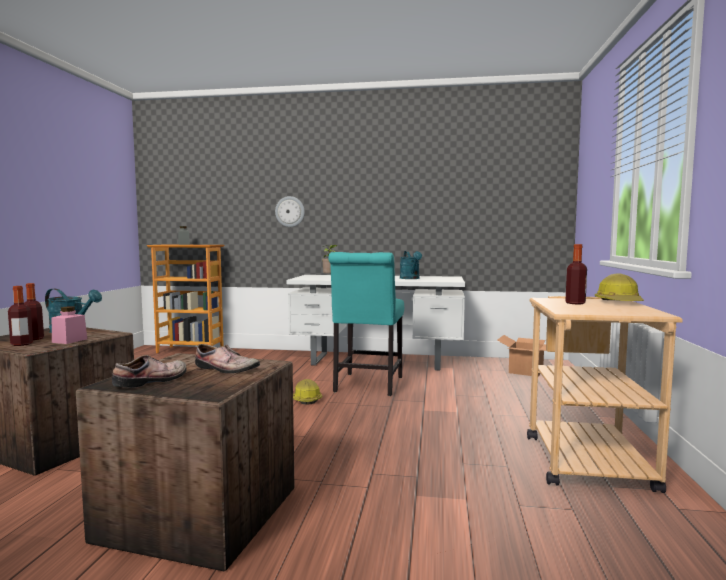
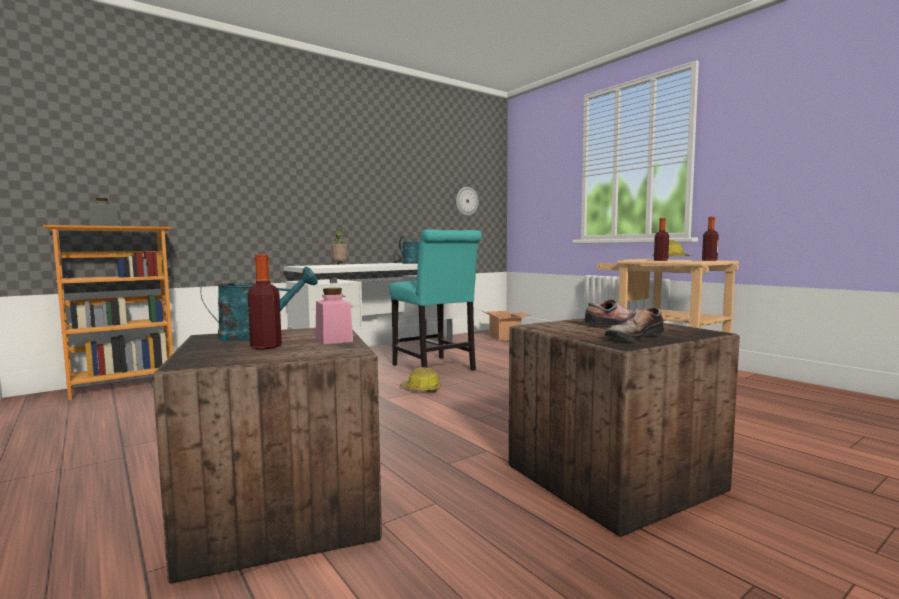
camera: 45 degrees left, 0 degrees up
bottle [8,286,33,346] -> bottle moved to [702,217,719,261]
shoe [112,355,187,388] -> shoe turned 120 degrees counterclockwise [605,307,664,341]
wall clock [275,196,305,227] -> wall clock moved to [456,187,479,216]

